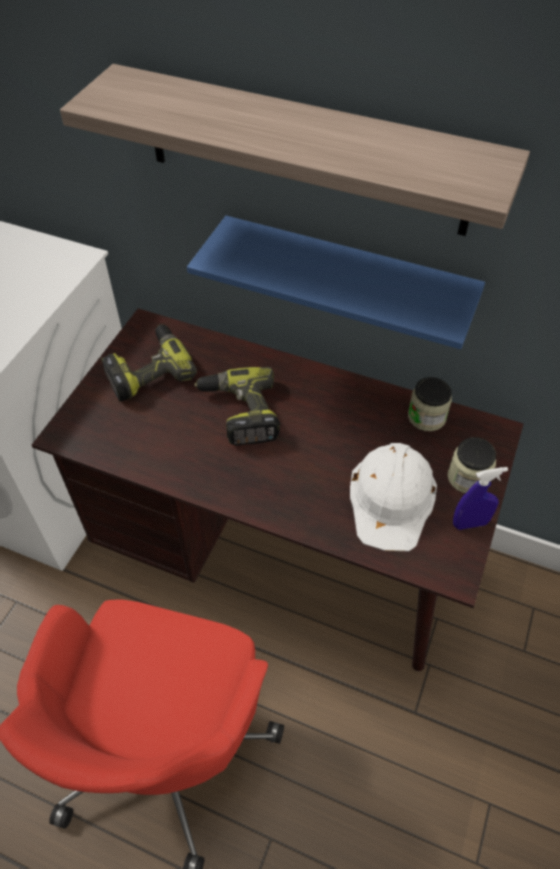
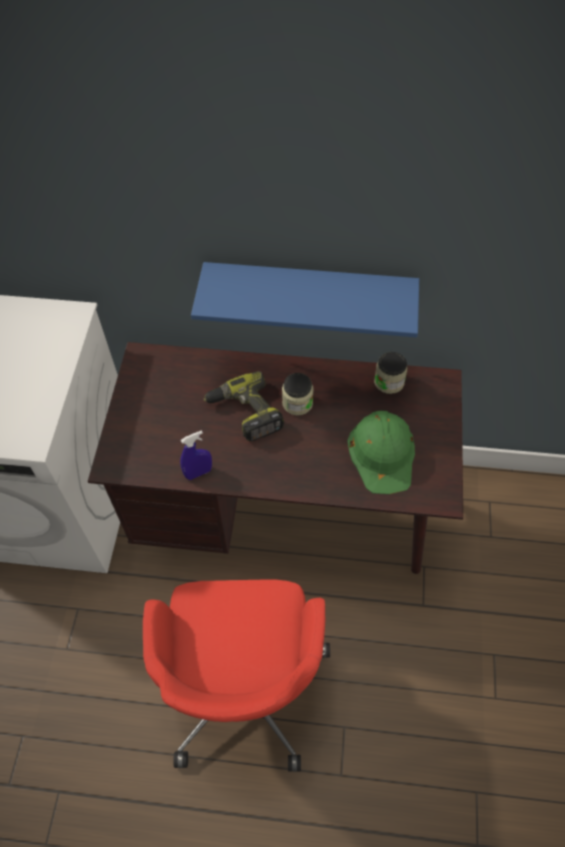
camera: 15 degrees left, 5 degrees up
shelf [60,64,530,236] -> none
power drill [101,324,197,401] -> none
white hard hat [350,443,437,551] -> green hard hat [347,410,415,494]
jar [447,437,496,493] -> jar moved to [282,373,314,415]
blue spray bottle [453,467,508,530] -> blue spray bottle moved to [180,430,212,480]

